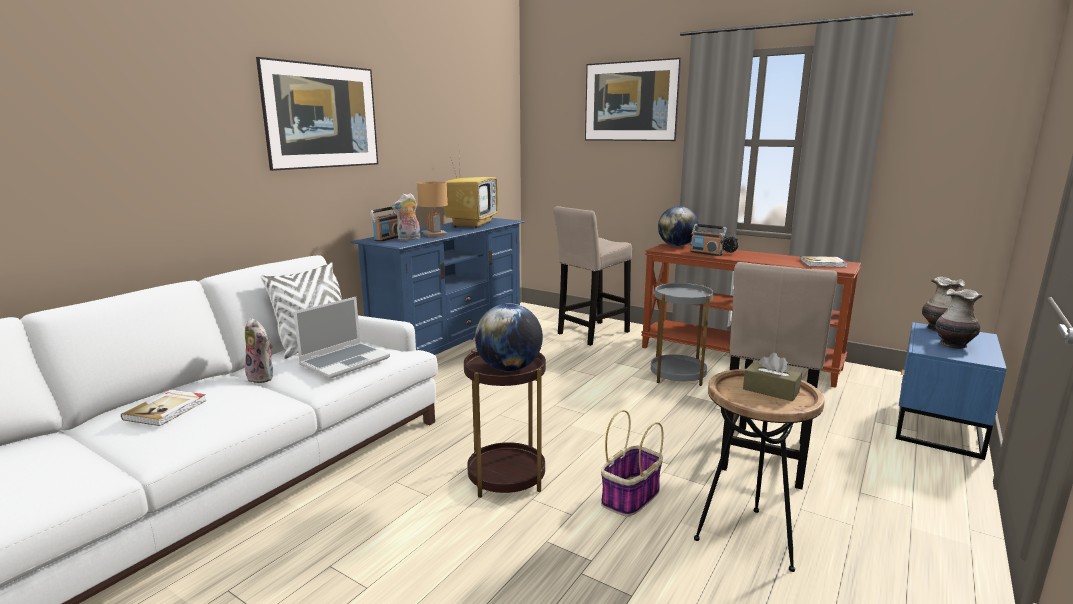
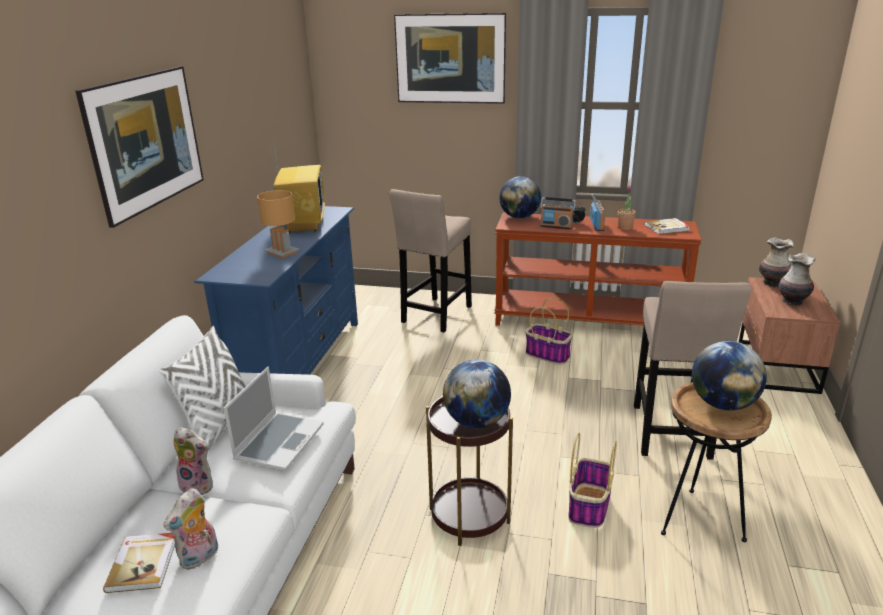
camera: 20 degrees left, 10 degrees up
radio [369,207,398,242] -> radio moved to [590,194,605,231]
plush toy [392,193,420,241] -> plush toy moved to [163,488,218,570]
grey side table [651,283,714,386] -> basket [525,297,573,365]
brown tissue box [743,353,802,401] -> globe [692,341,767,411]
blue nightstand [896,322,1007,460] -> brown nightstand [739,277,841,394]
none -> potted plant [618,186,636,230]

